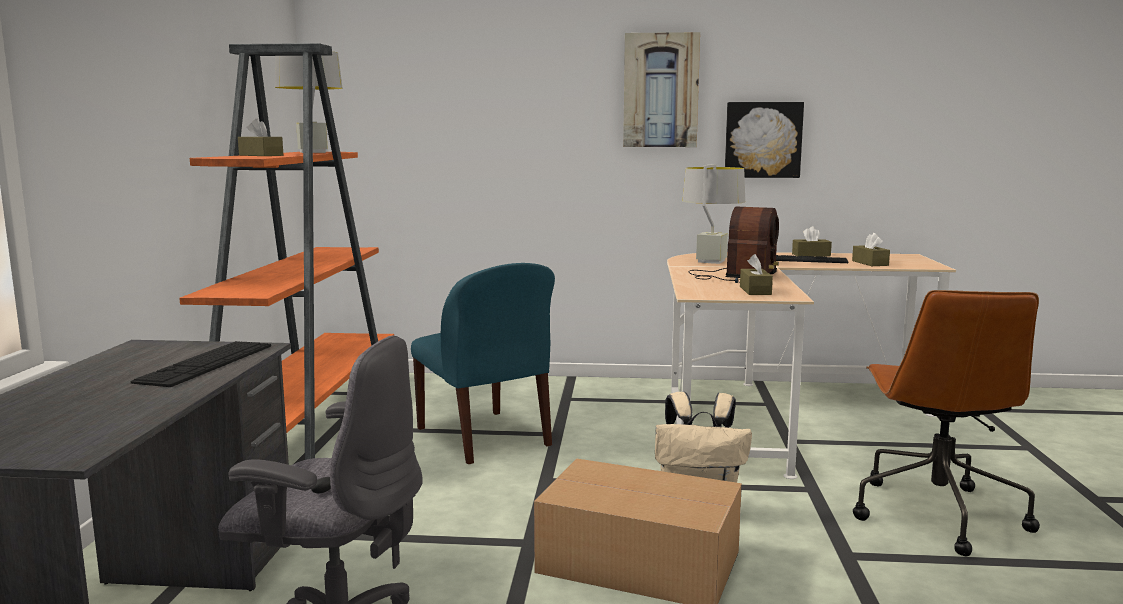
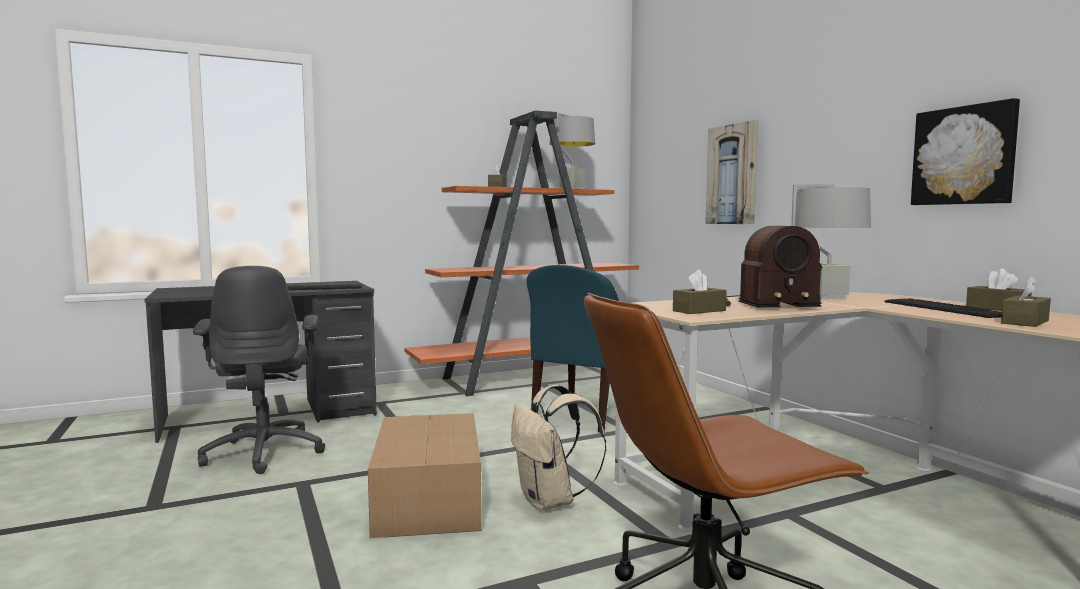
camera: 60 degrees right, 5 degrees down
picture [623,32,700,147] -> picture moved to [705,120,758,224]

